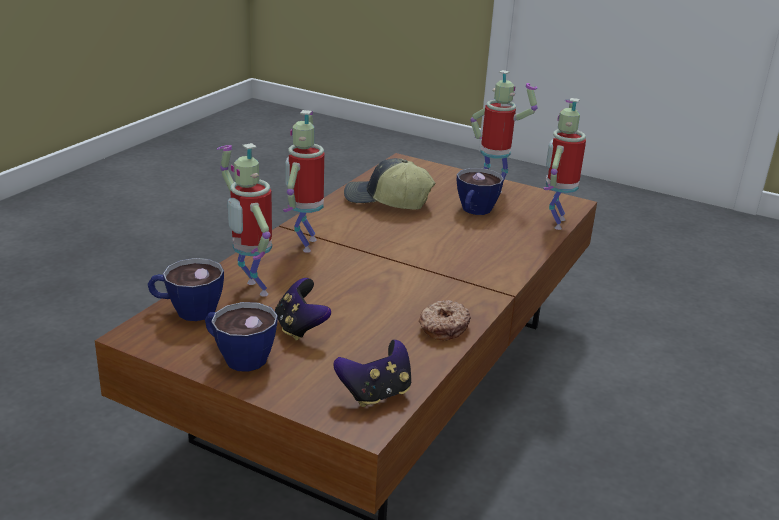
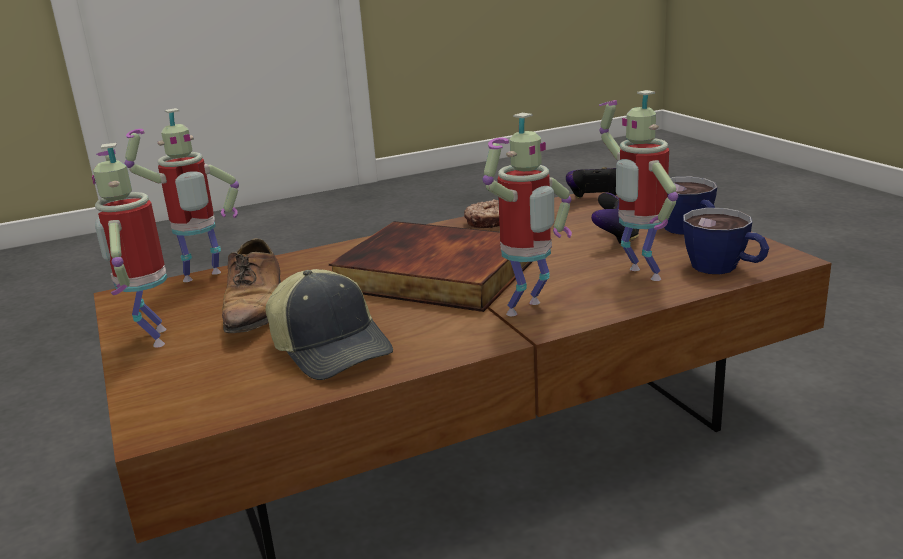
camera: 140 degrees left, 5 degrees down
toy robot [217,143,272,297] -> toy robot turned 150 degrees clockwise [599,90,678,281]
cup [457,168,504,215] -> shoe [222,238,281,333]
none -> book [329,221,532,312]

